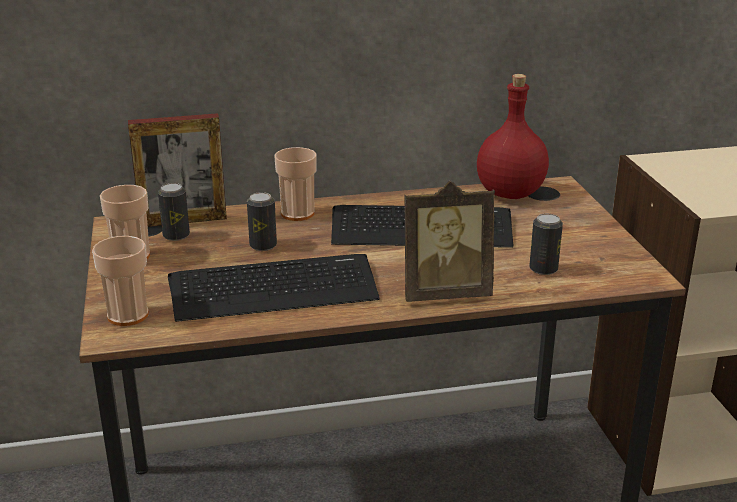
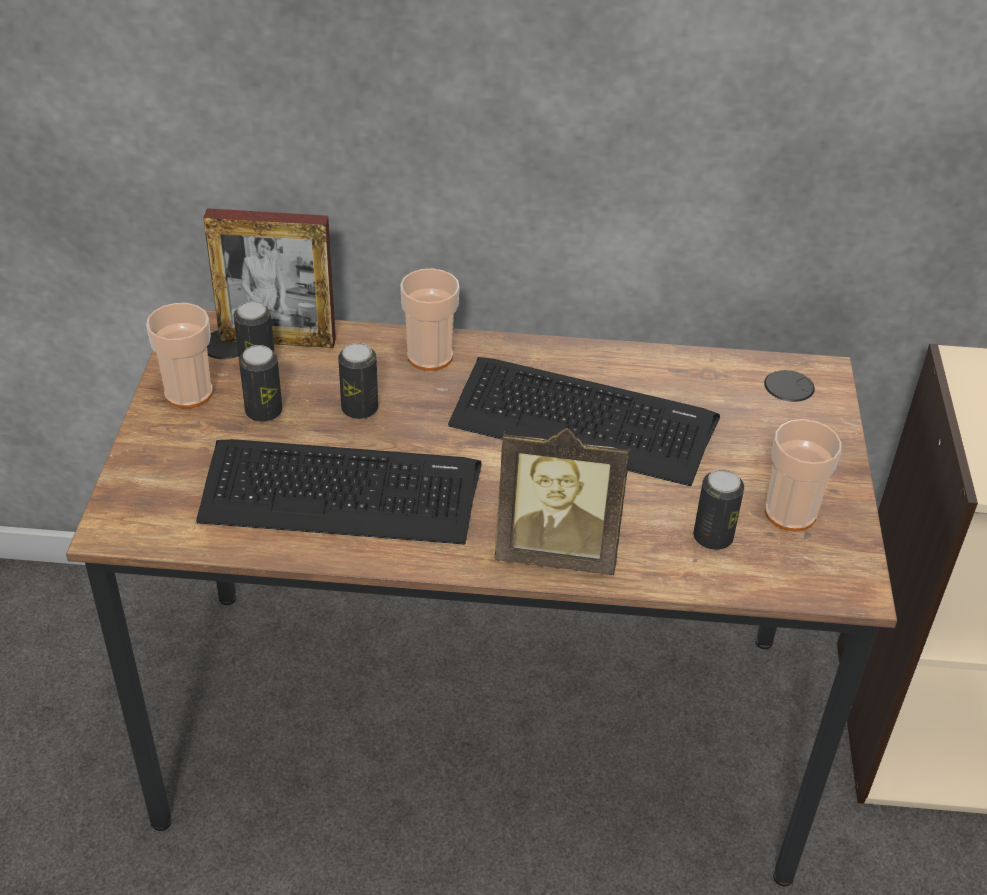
camera: 15 degrees right, 15 degrees up
cup [92,236,149,326] -> cup moved to [765,419,842,531]
red bottle [477,74,549,199] -> none
none -> can [239,345,282,422]

